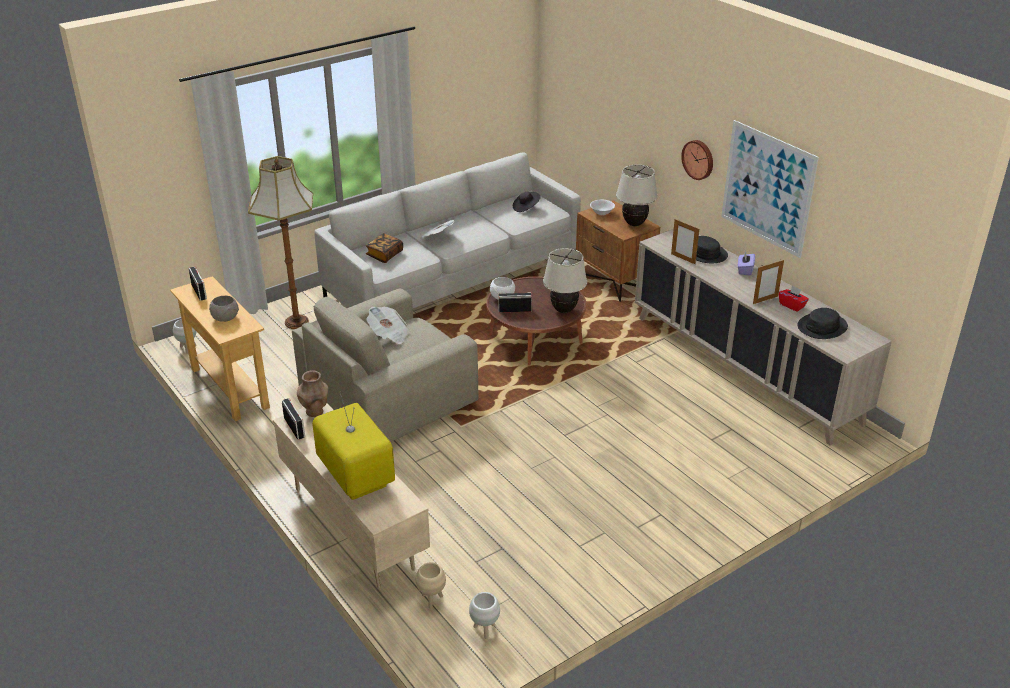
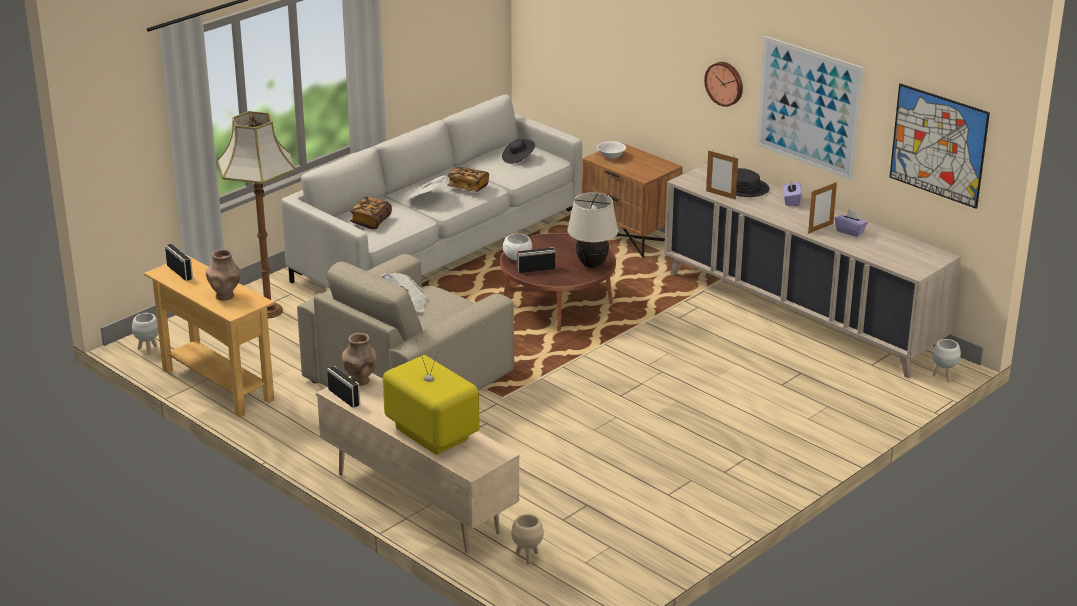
camera: 10 degrees left, 5 degrees down
grey bowl [209,296,239,322] -> brown vase [206,249,240,301]
white planter [469,592,500,639] -> white planter moved to [932,339,961,382]
beige table lamp [616,164,658,226] -> none
red tissue box [779,285,809,312] -> purple tissue box [835,209,868,237]
black hat [797,308,848,339] -> none
none -> book [447,167,489,192]
none -> picture [889,83,990,209]

